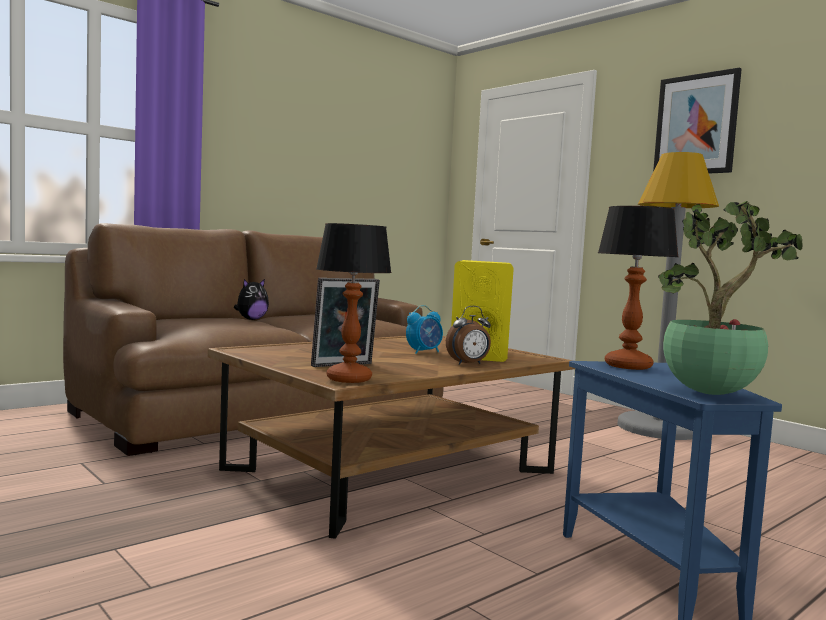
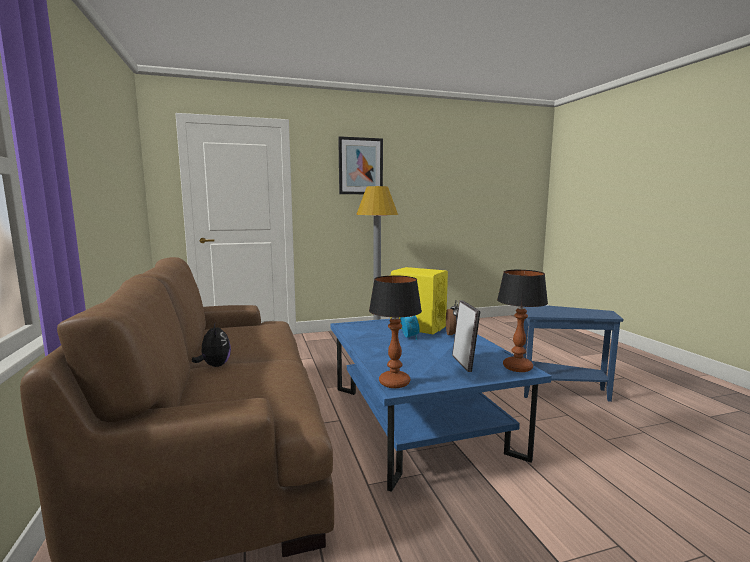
camera: 65 degrees left, 5 degrees up
brown coffee table [208,336,575,539] -> blue coffee table [330,319,551,492]
table lamp [598,206,679,370] -> table lamp moved to [369,275,422,388]
potted plant [658,201,802,395] -> none

